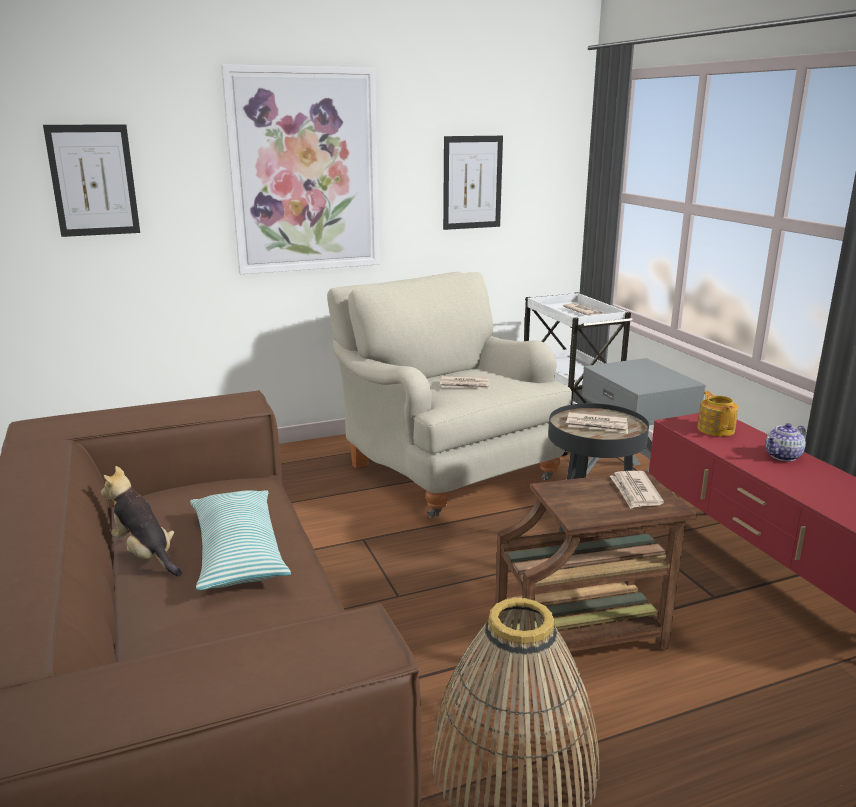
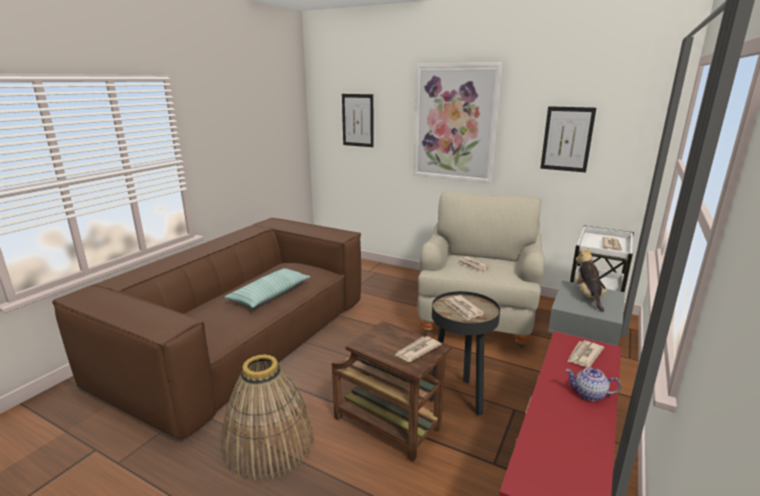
camera: 50 degrees right, 0 degrees up
plush toy [101,466,182,576] -> plush toy moved to [574,248,607,312]
teapot [697,391,738,436] -> newspaper [567,341,604,367]

